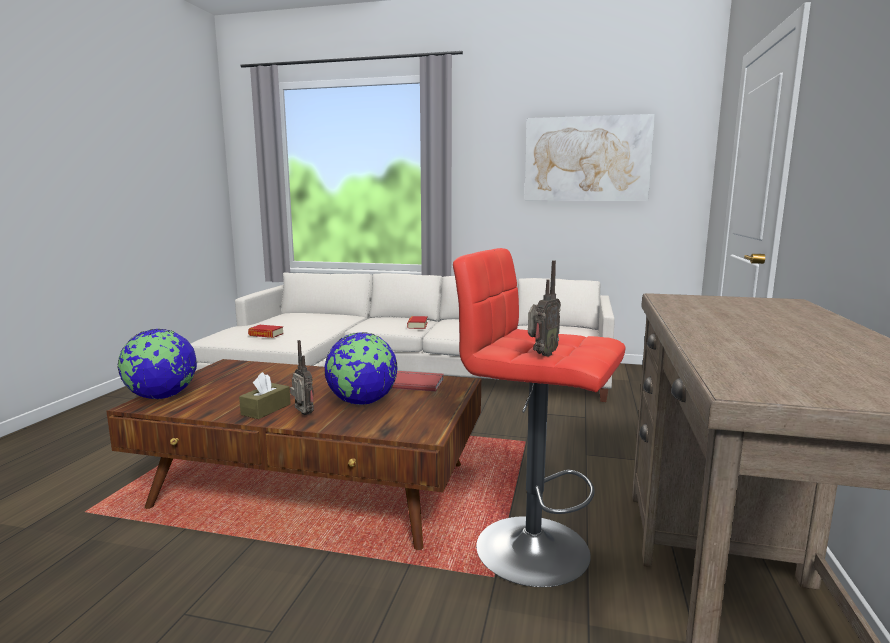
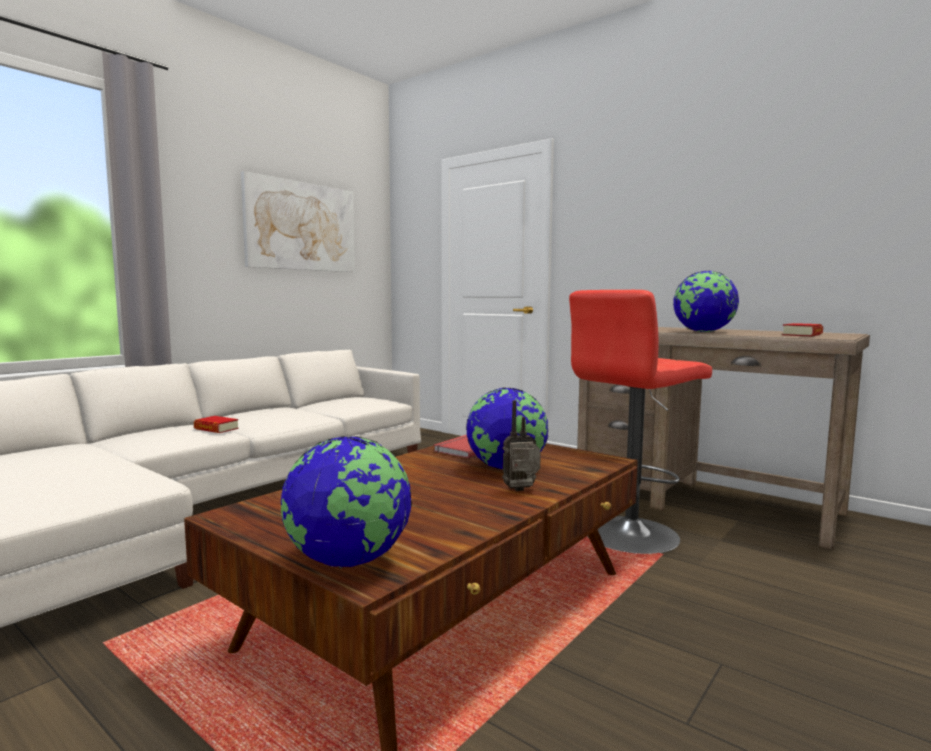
camera: 65 degrees left, 5 degrees down
brown tissue box [239,372,291,419] -> none
book [248,325,284,338] -> book moved to [782,323,823,337]
radio [528,260,561,357] -> none
none -> globe [673,271,739,332]

